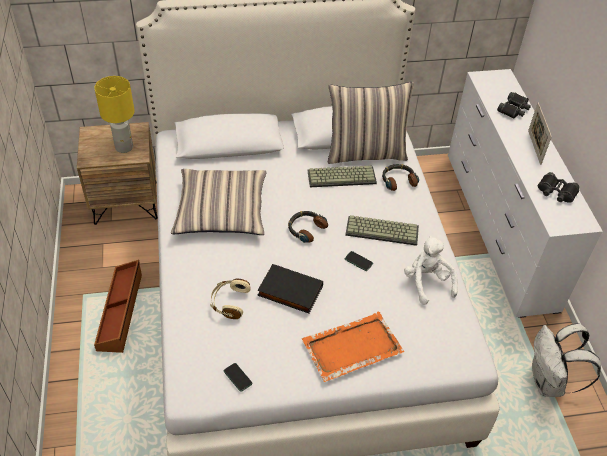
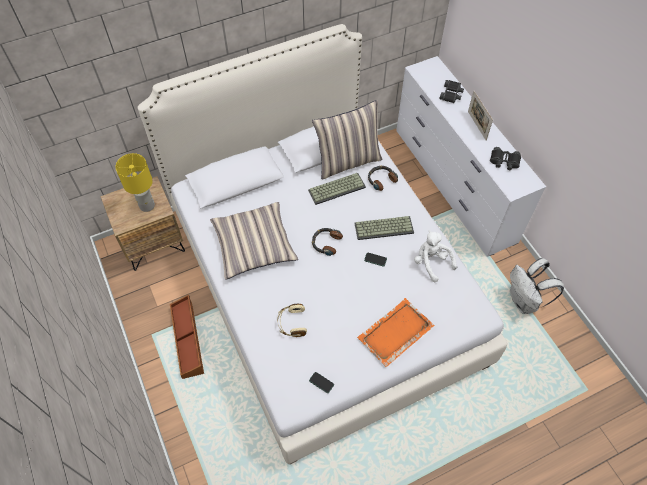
camera: 15 degrees left, 10 degrees up
black book [257,264,323,314] -> none

